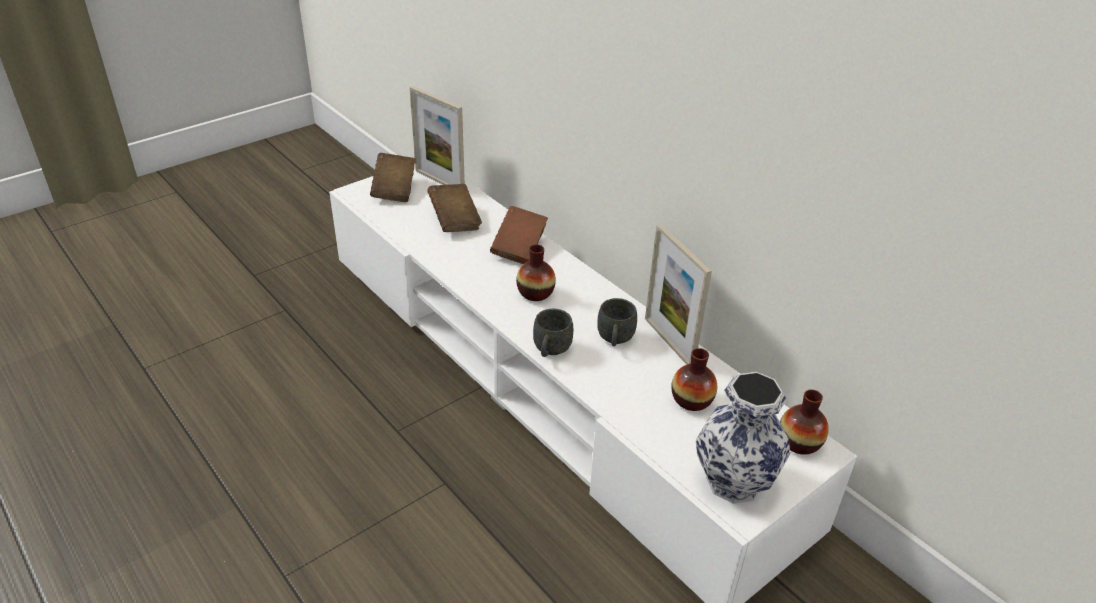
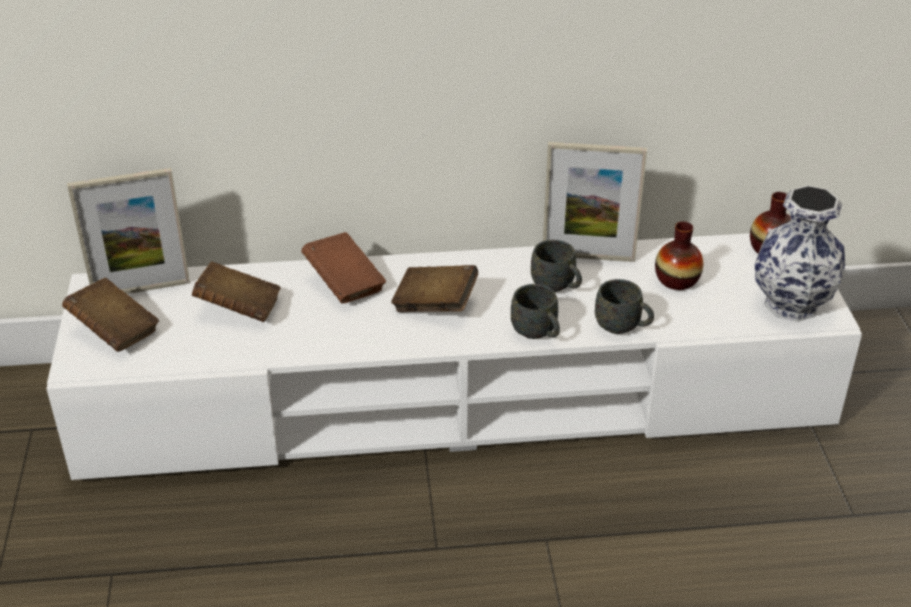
camera: 55 degrees left, 0 degrees up
vase [516,245,556,301] -> brown book [391,265,478,312]
none -> grey mug [595,279,654,334]

